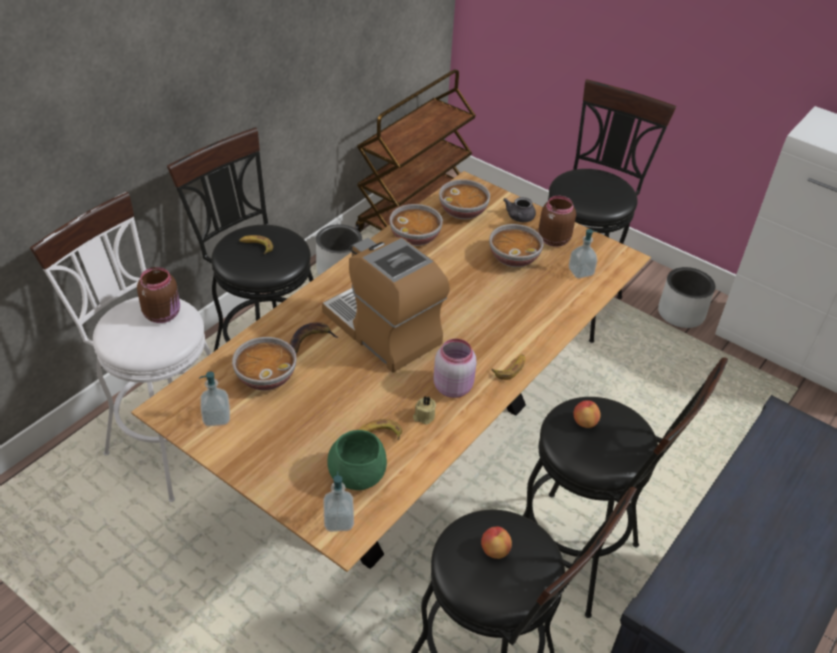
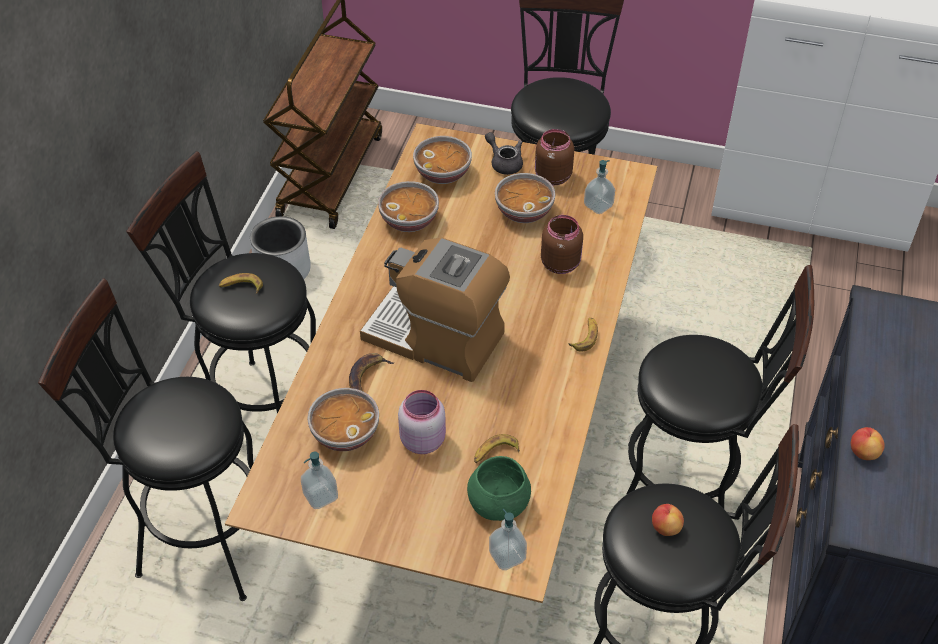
camera: 20 degrees left, 5 degrees up
white stool [30,192,212,502] -> black stool [38,278,253,601]
brown jar [137,267,180,323] -> brown jar moved to [541,215,583,274]
beige candle [413,396,436,425] -> none
pink jar [434,339,477,398] -> pink jar moved to [398,390,446,454]
grey teapot [503,197,536,222] -> grey teapot turned 135 degrees clockwise [485,132,523,175]
apple [573,400,601,428] -> apple moved to [851,427,885,460]
grey planter [658,267,715,328] -> none

